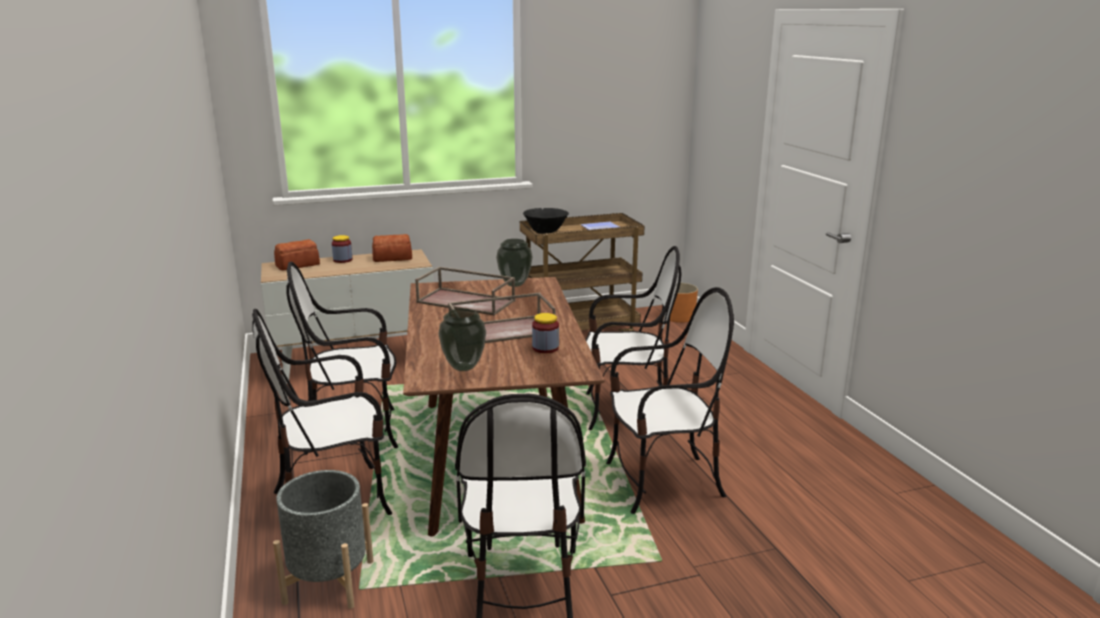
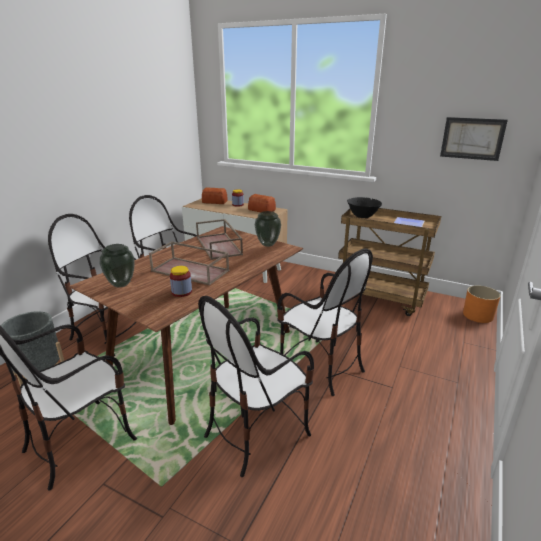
camera: 45 degrees right, 5 degrees up
chair [606,287,734,514] -> chair turned 105 degrees clockwise [198,296,314,477]
none -> picture [440,117,508,161]

